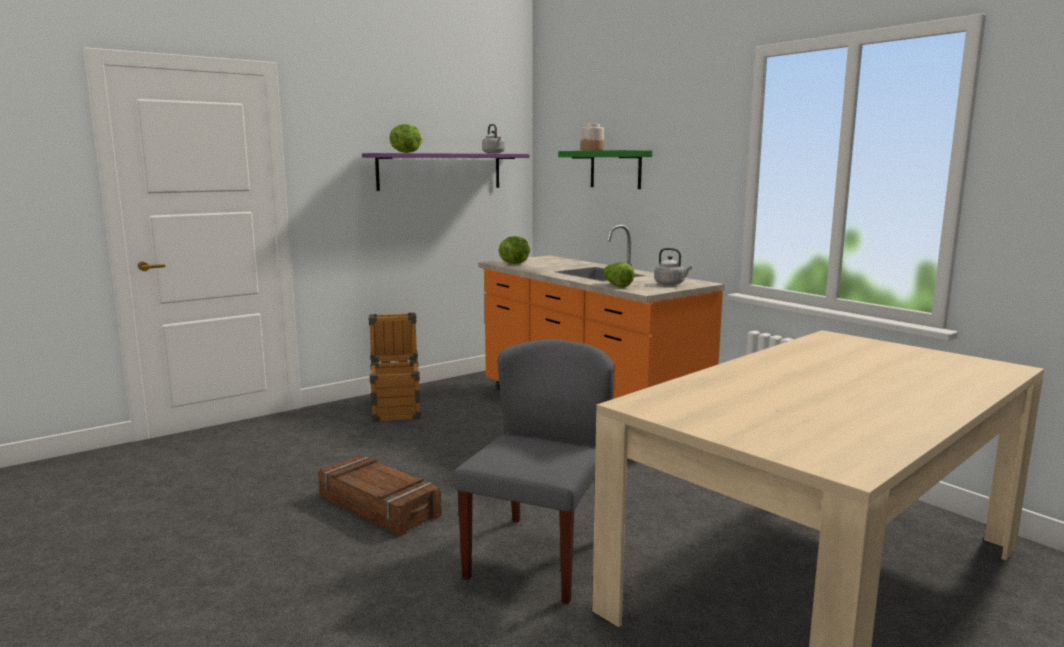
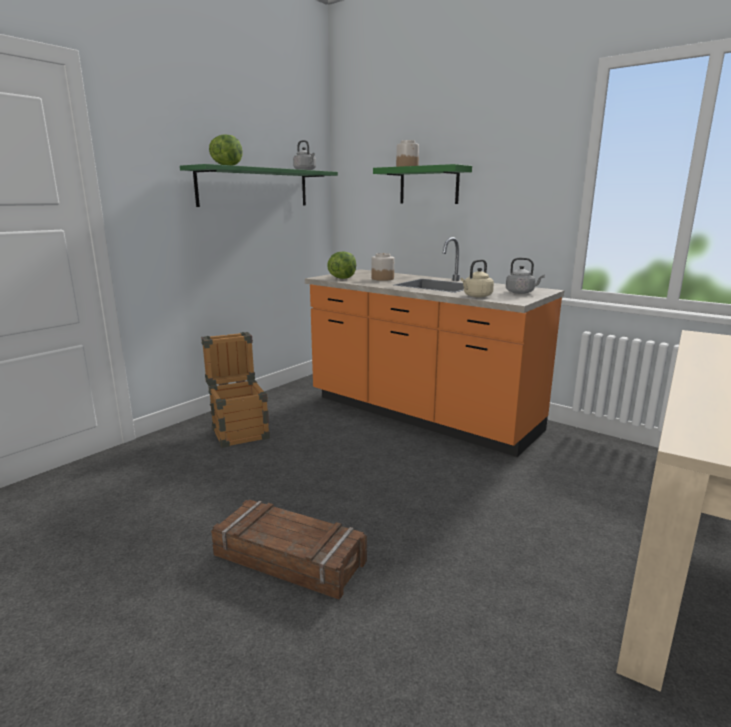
camera: 15 degrees left, 5 degrees up
purple shelf [362,153,529,191] -> green shelf [180,164,338,207]
grey chair [453,339,614,604] -> none
lettuce [603,262,634,288] -> beige kettle [460,259,494,297]
none -> jar [371,253,394,281]

